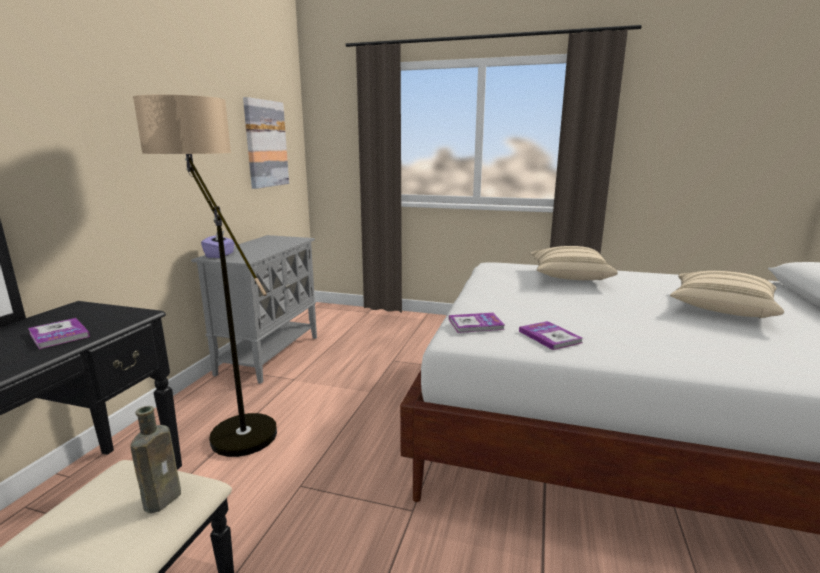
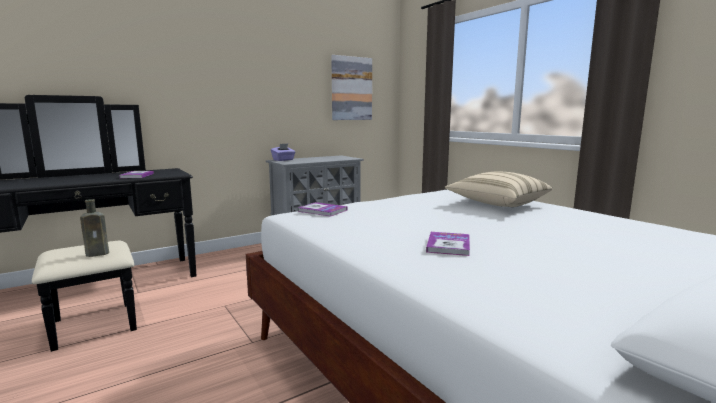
camera: 40 degrees right, 5 degrees down
floor lamp [133,95,277,457] -> none
book [519,321,582,350] -> book moved to [426,232,470,256]
beige pillow [670,271,784,318] -> none

